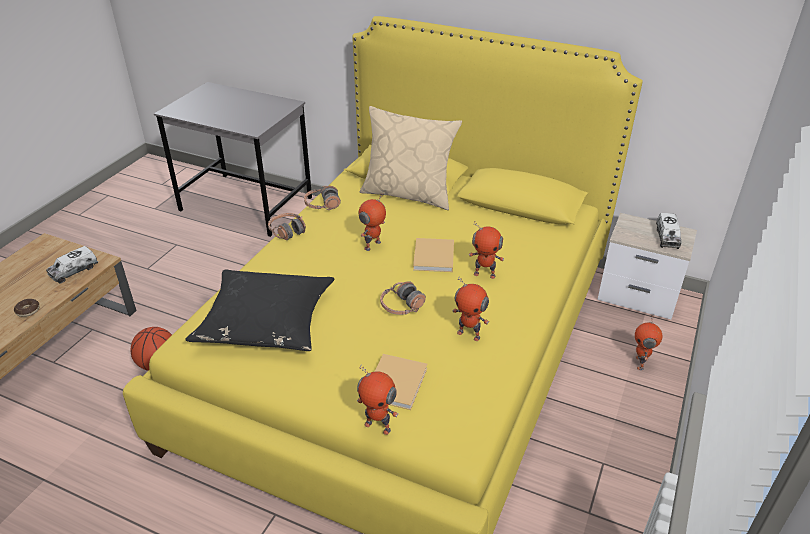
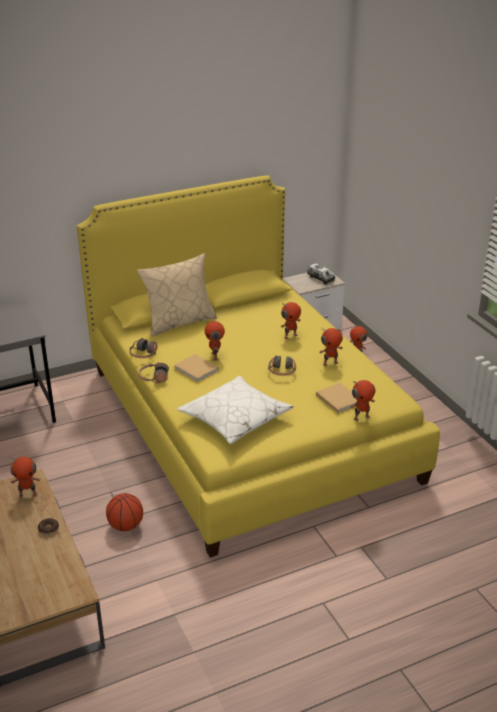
camera: 50 degrees left, 5 degrees down
toy truck [46,246,98,284] -> toy robot [9,455,41,498]
black pillow [185,270,334,351] -> white pillow [177,376,294,444]
beige book [413,238,454,272] -> beige book moved to [174,354,219,382]

